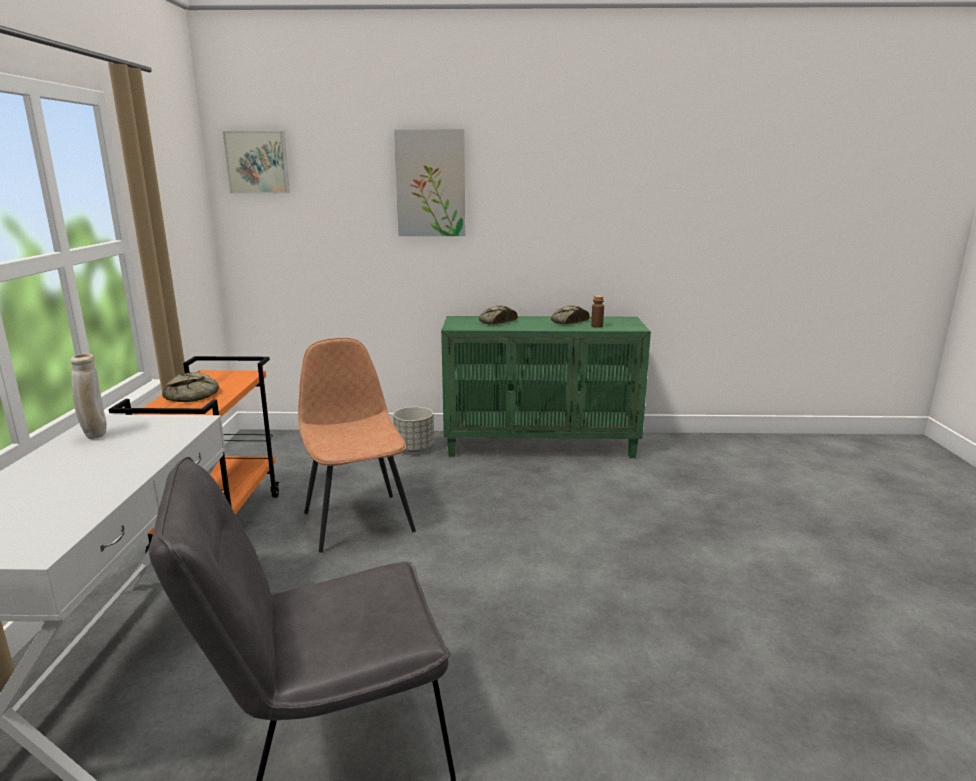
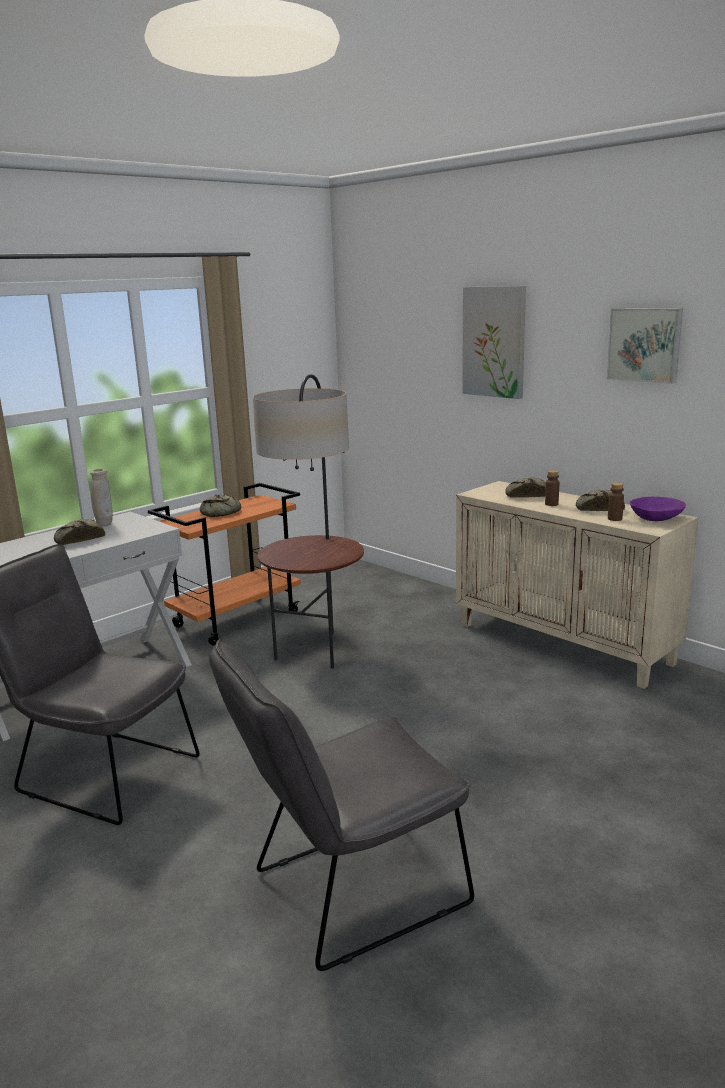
camera: 45 degrees right, 0 degrees up
picture [223,131,290,193] -> picture moved to [607,308,683,384]
brown chair [298,338,416,553] -> floor lamp [253,374,364,669]
grey planter [393,407,434,452] -> none
green cabinet [441,316,651,458] -> beige cabinet [456,481,698,689]
none -> bread [54,519,105,545]
none -> grey chair [209,639,474,971]
none -> brown bottle [545,470,559,506]
none -> purple bowl [630,497,686,521]

